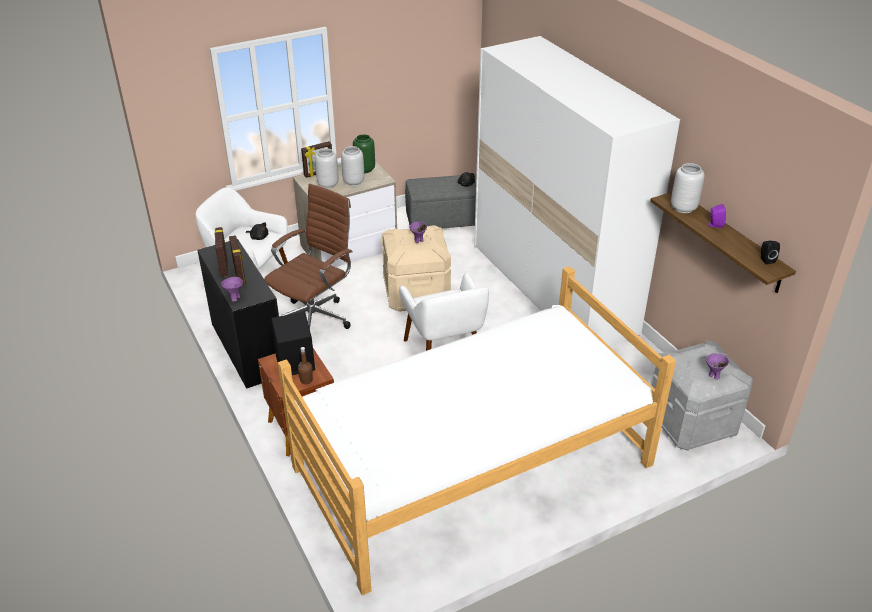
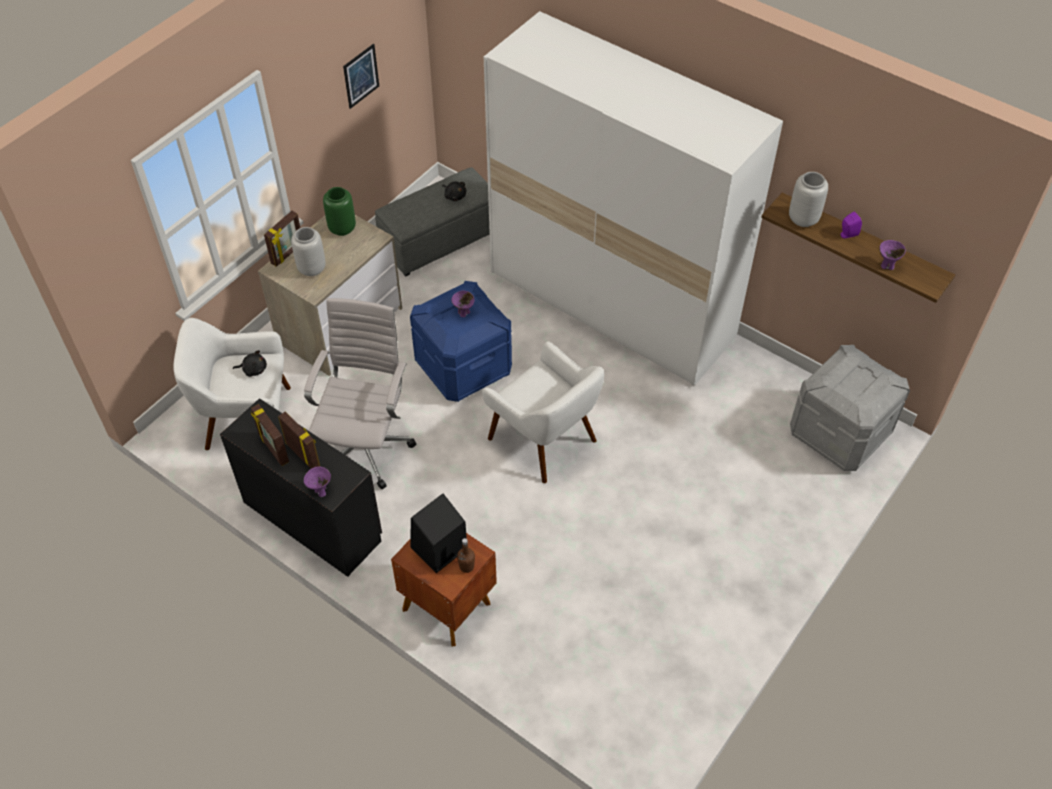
camera: 25 degrees left, 15 degrees up
brown office chair [264,184,353,329] -> white office chair [304,298,416,489]
bed [278,266,676,595] -> none
grey vase [341,146,364,186] -> none
beige storage box [382,225,451,312] -> blue storage box [410,281,512,402]
purple bowl [706,353,729,380] -> purple bowl moved to [879,240,906,270]
black speaker [761,241,780,264] -> none
none -> picture [343,44,379,109]

